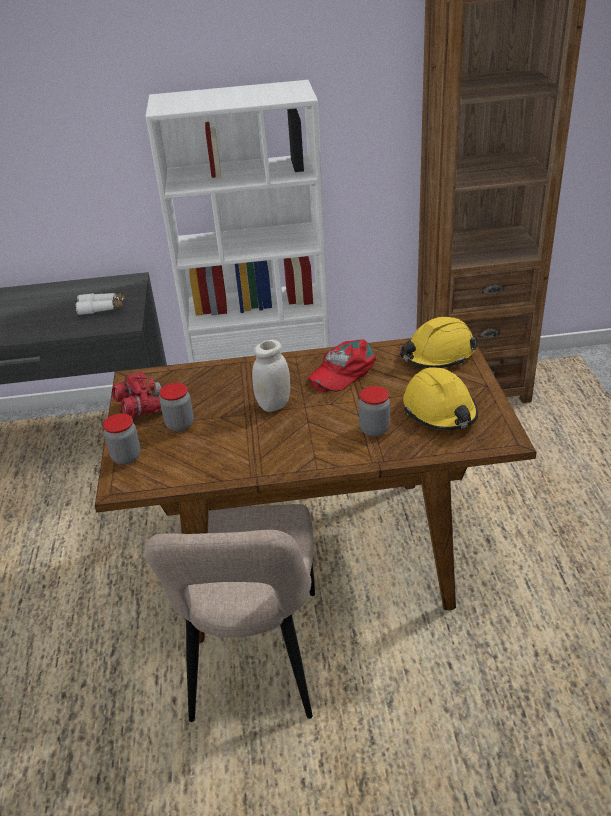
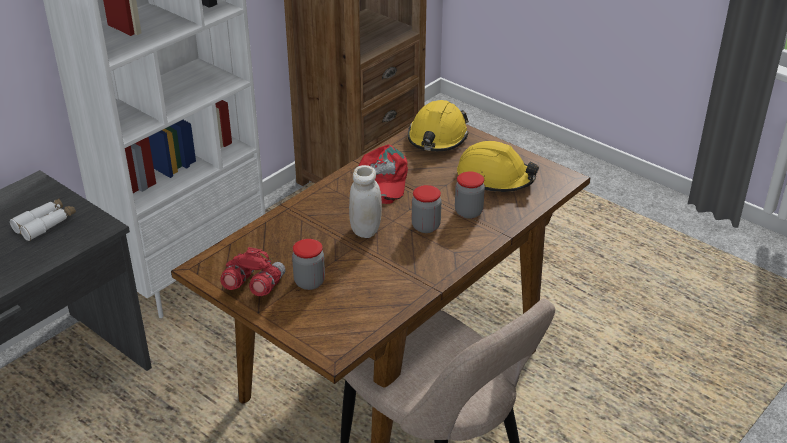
camera: 45 degrees left, 0 degrees up
jar [103,413,141,464] -> jar moved to [412,185,441,233]

